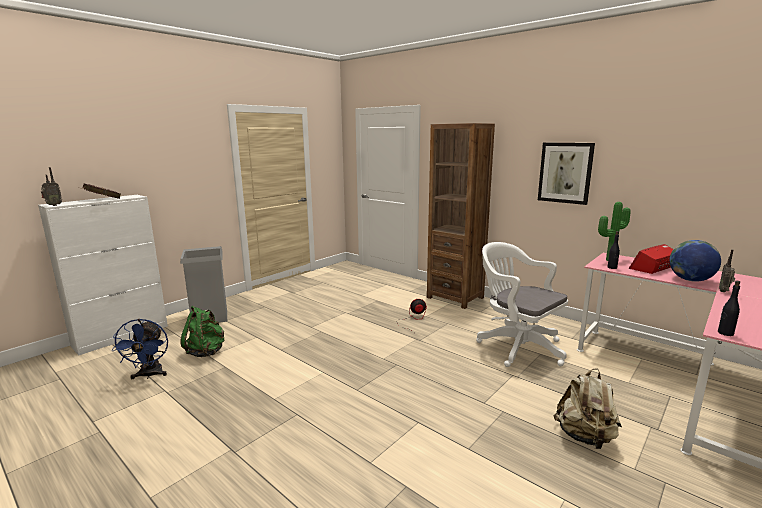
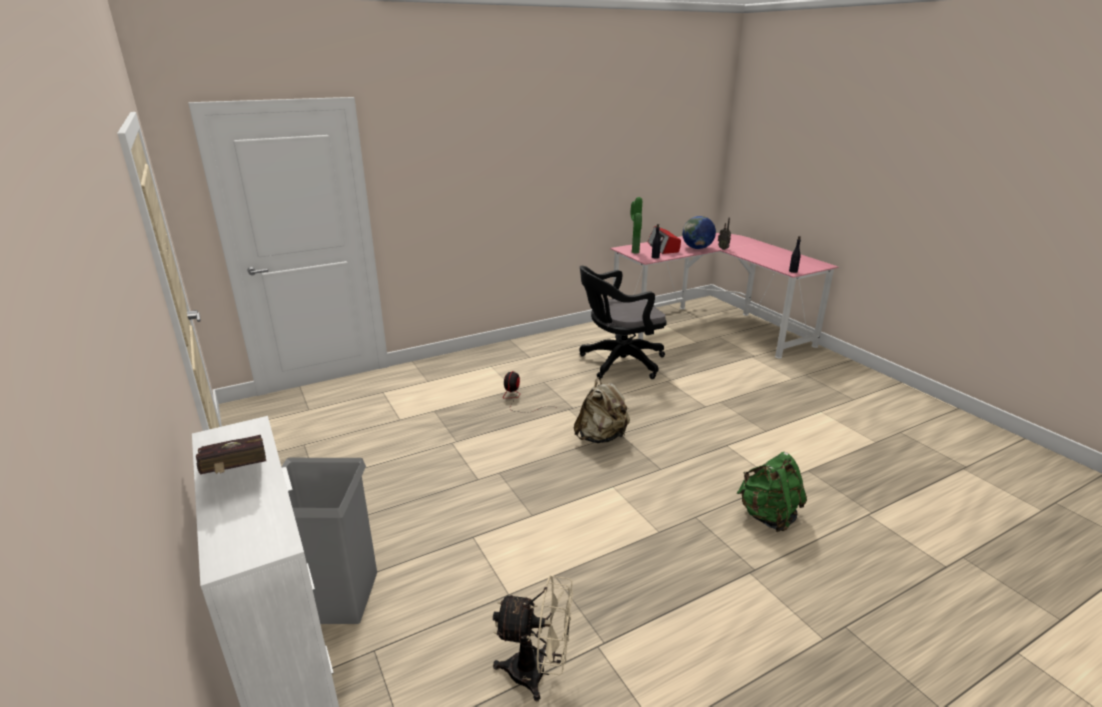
camera: 70 degrees left, 10 degrees up
radio [41,167,62,206] -> none
blue fan [111,319,168,379] -> beige fan [493,576,573,701]
green backpack [180,306,224,357] -> green backpack moved to [737,452,807,532]
brown bookcase [427,123,495,309] -> none
white office chair [476,242,568,367] -> black office chair [579,266,667,379]
picture [538,143,595,205] -> none
beige backpack [553,368,622,449] -> beige backpack moved to [574,377,630,443]

